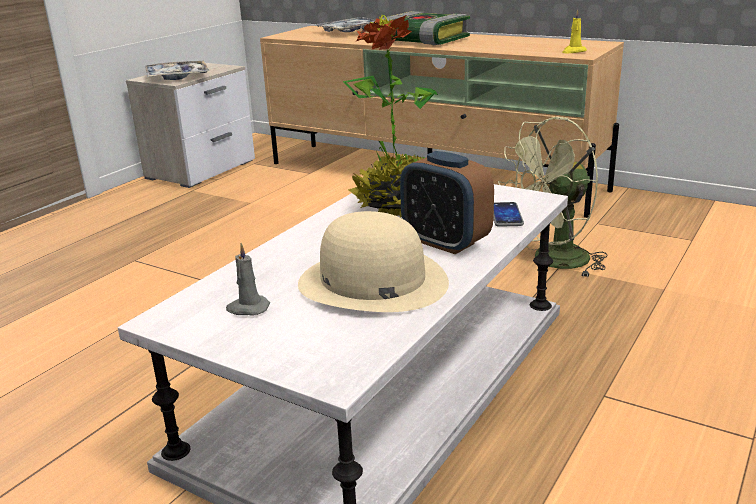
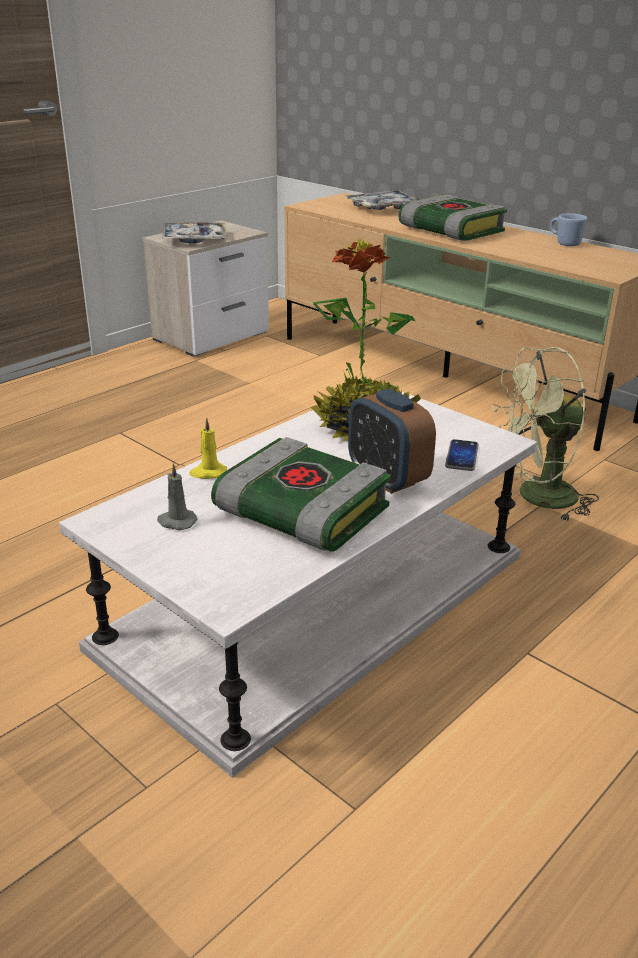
camera: 10 degrees right, 5 degrees up
beige hat [298,211,449,312] -> book [211,437,391,552]
yellow candle [562,9,587,54] -> yellow candle moved to [189,418,227,479]
none -> blue mug [550,213,587,246]

